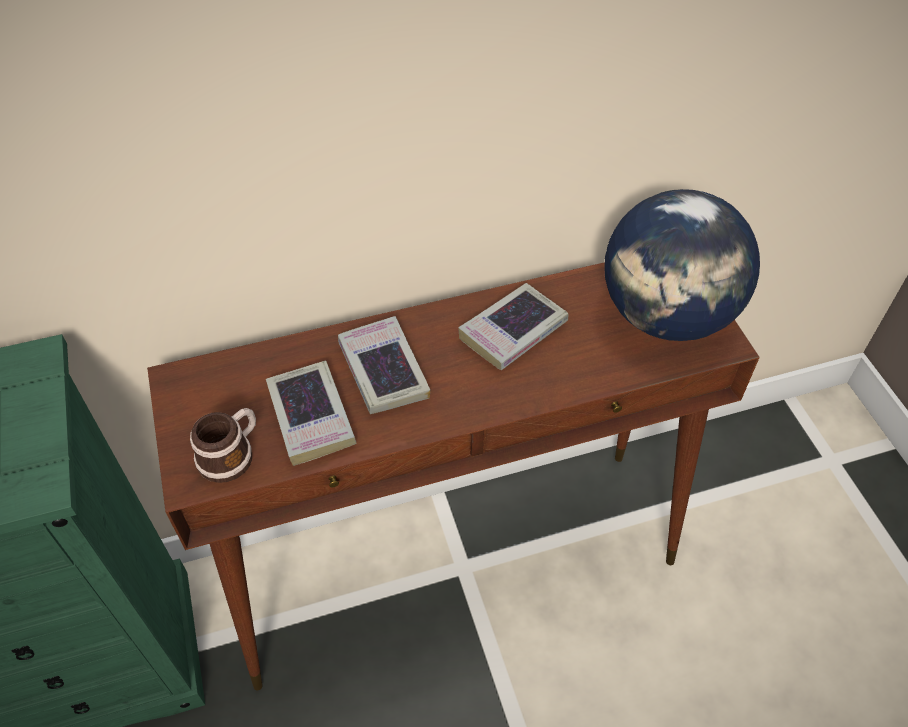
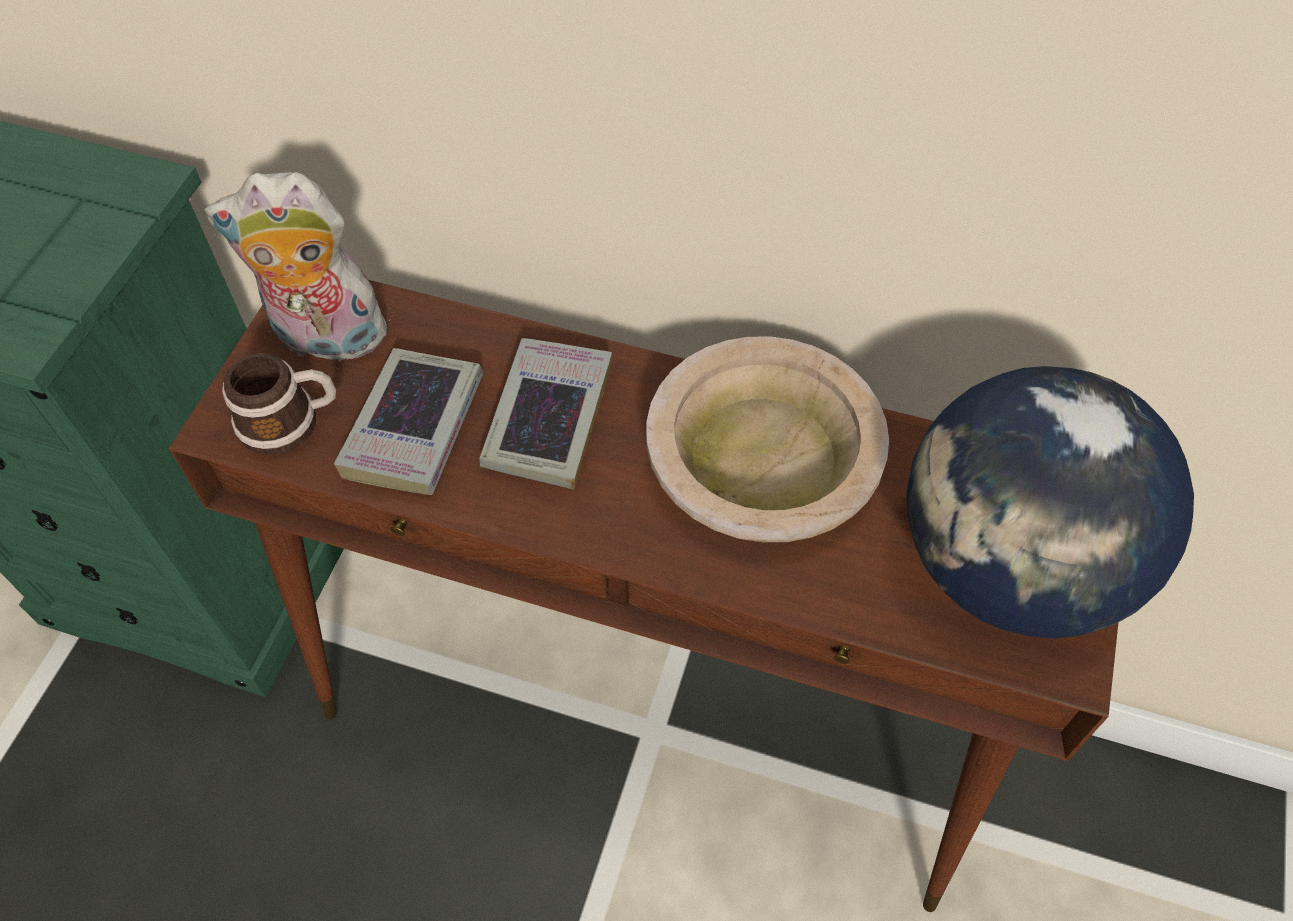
camera: 35 degrees right, 5 degrees up
book [458,283,569,370] -> beige bowl [646,337,889,542]
none -> plush toy [204,172,396,369]

